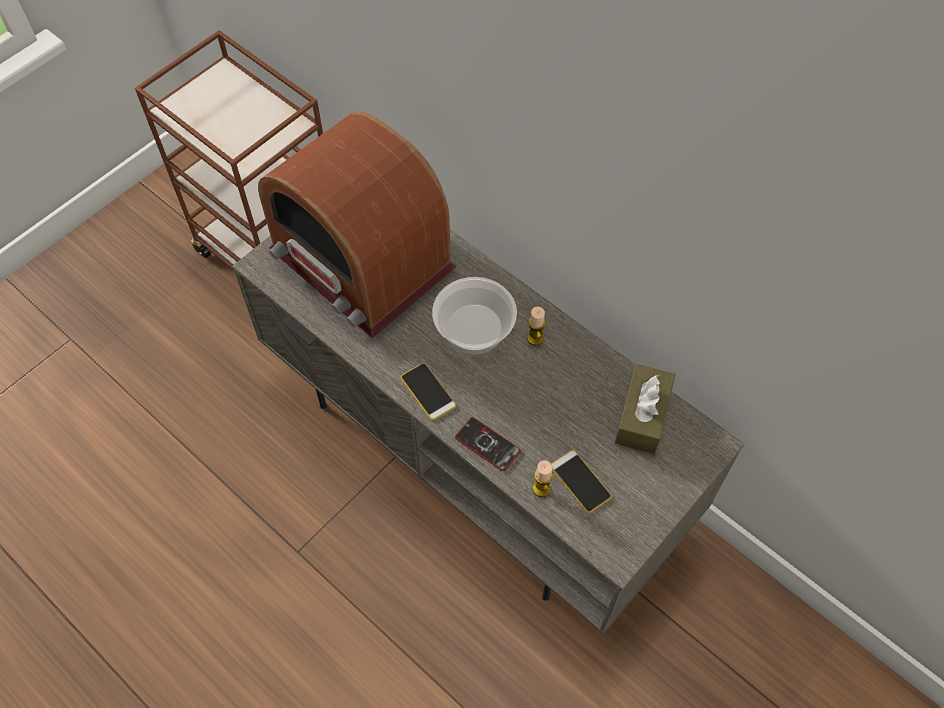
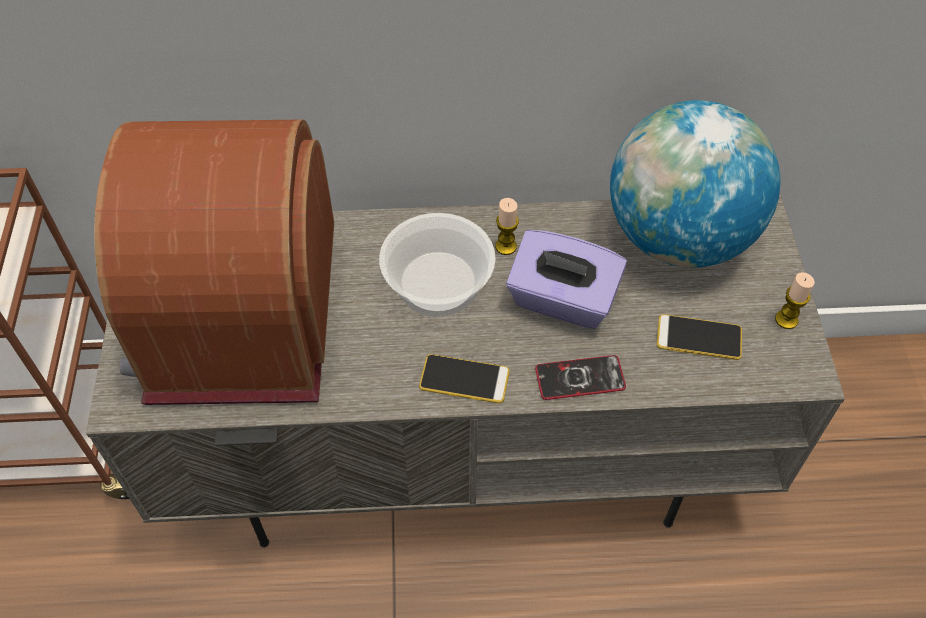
camera: 45 degrees left, 5 degrees down
radio [258,112,456,338] -> radio turned 90 degrees clockwise [94,120,334,405]
candle [533,460,553,497] -> candle moved to [775,272,815,329]
brown tissue box [615,364,675,454] -> globe [610,100,780,268]
none -> purple tissue box [506,230,627,329]

